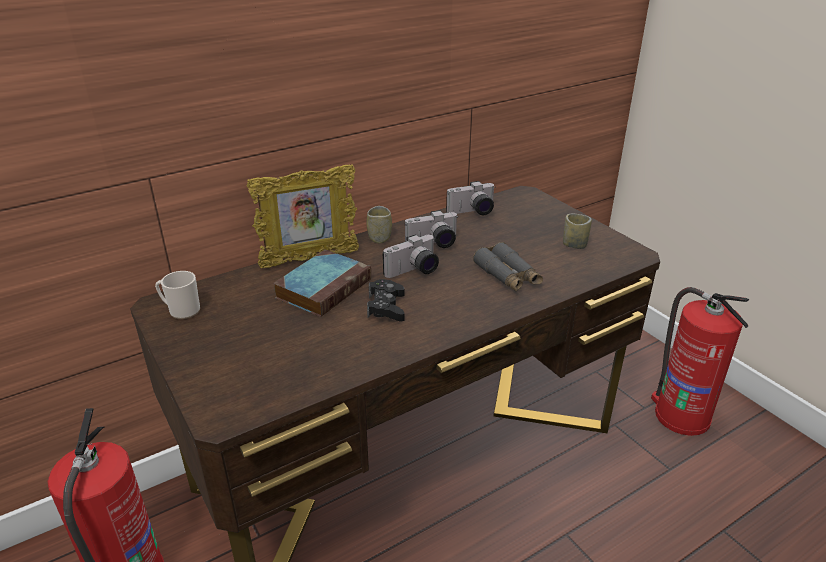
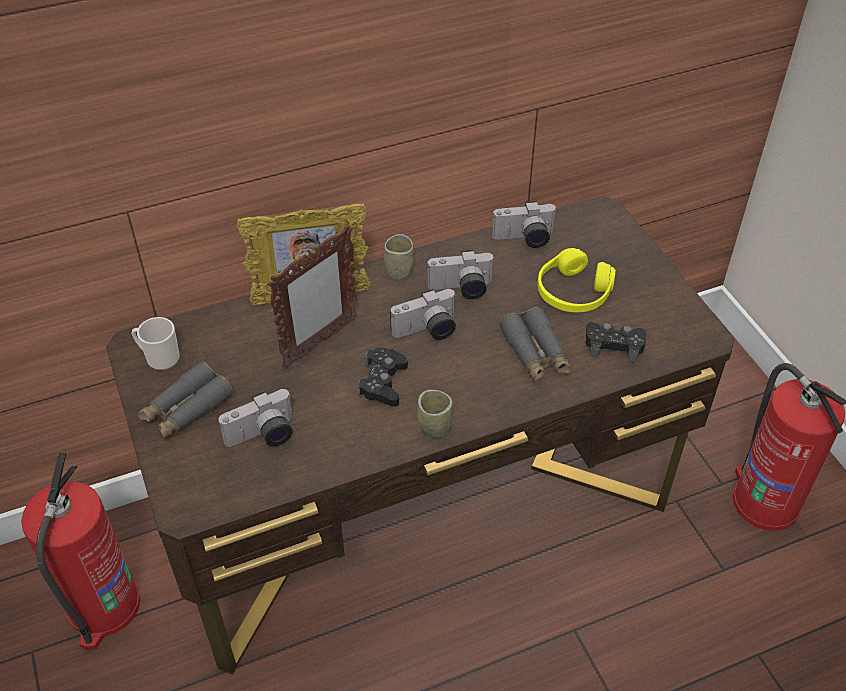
camera: 10 degrees right, 15 degrees up
book [273,249,371,317] -> picture frame [267,225,358,368]
cup [563,214,592,249] -> cup moved to [417,390,453,438]
none -> grey binoculars [137,361,233,440]
none -> camera [218,389,293,447]
none -> yellow headphones [538,248,615,313]
none -> black game controller [585,322,647,362]

